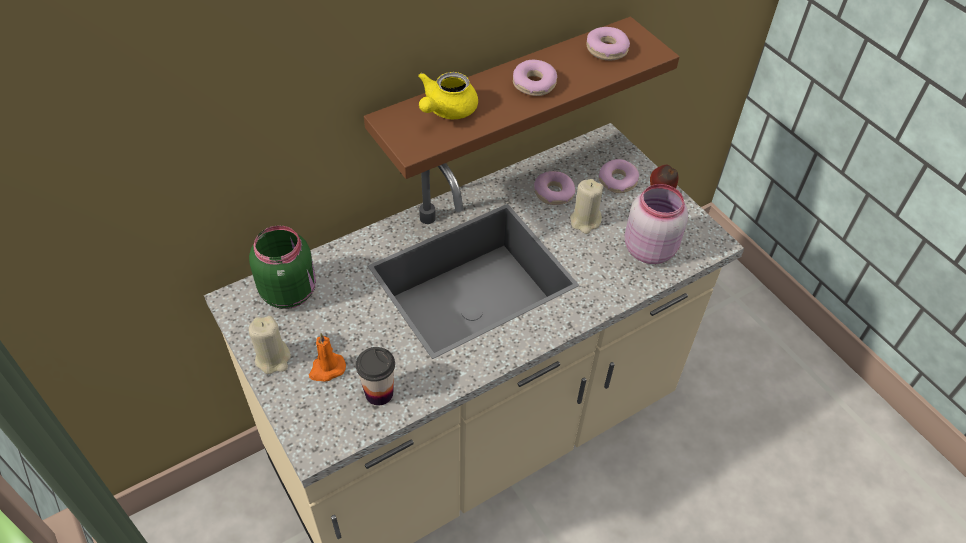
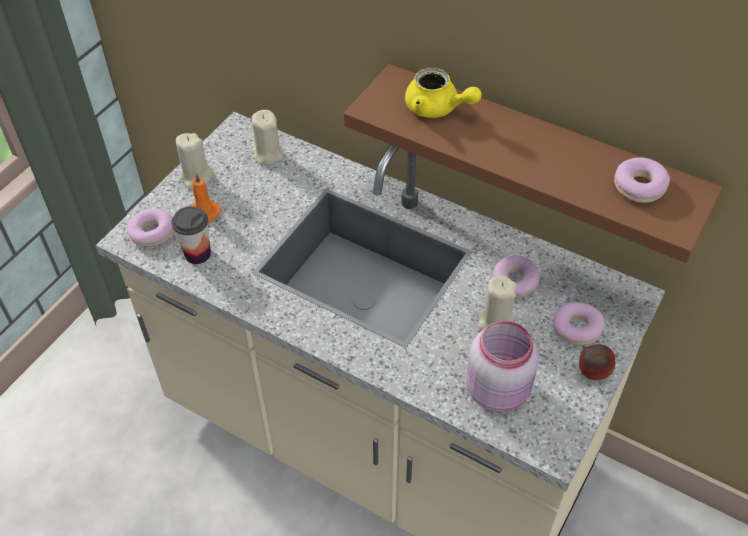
camera: 65 degrees right, 0 degrees up
green jar [249,226,316,309] -> beige candle [251,110,283,166]
yellow teapot [418,72,478,119] -> yellow teapot turned 150 degrees counterclockwise [405,68,482,118]
donut [513,60,557,96] -> donut moved to [127,209,174,247]

